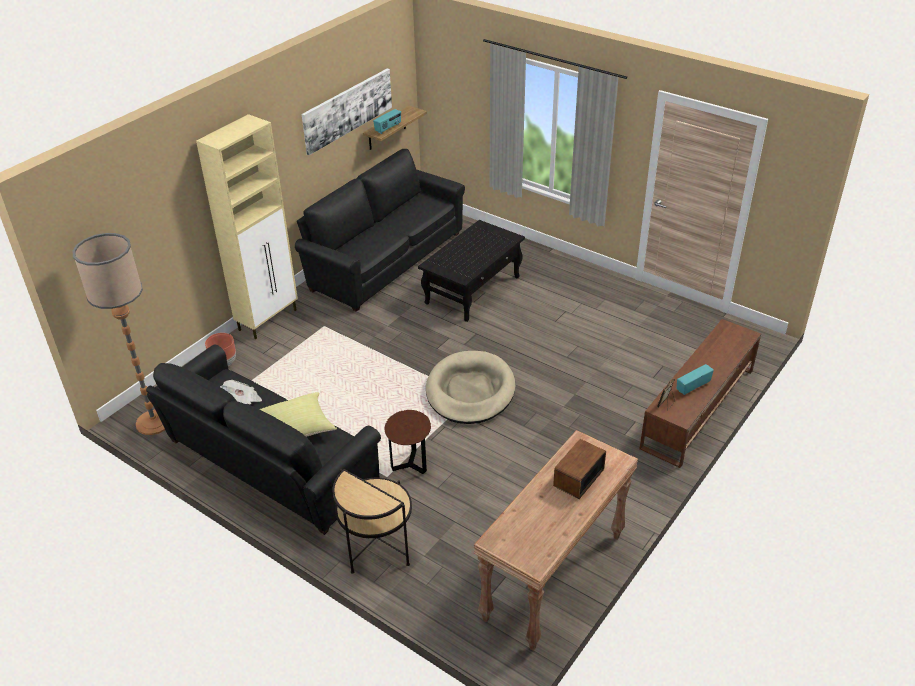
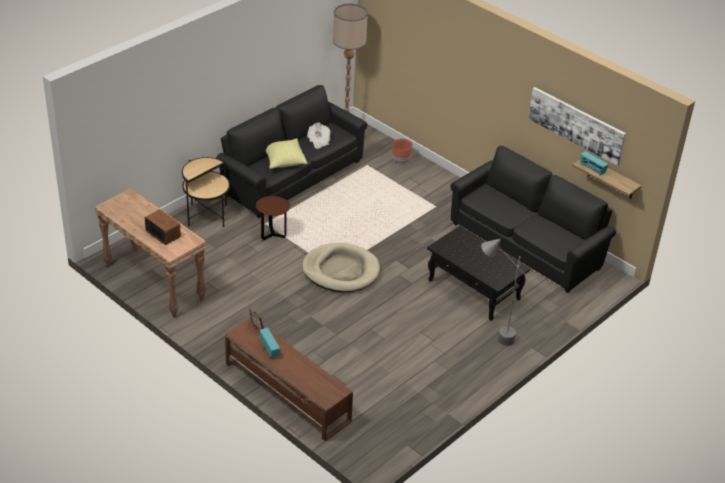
camera: 95 degrees right, 0 degrees up
beige cabinet [196,114,298,339] -> none
none -> grey floor lamp [481,238,525,346]

